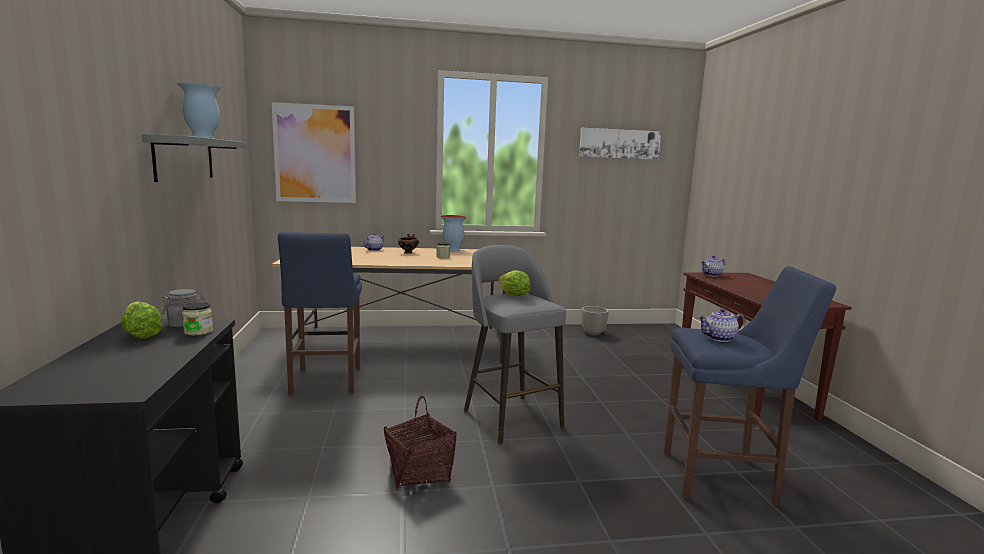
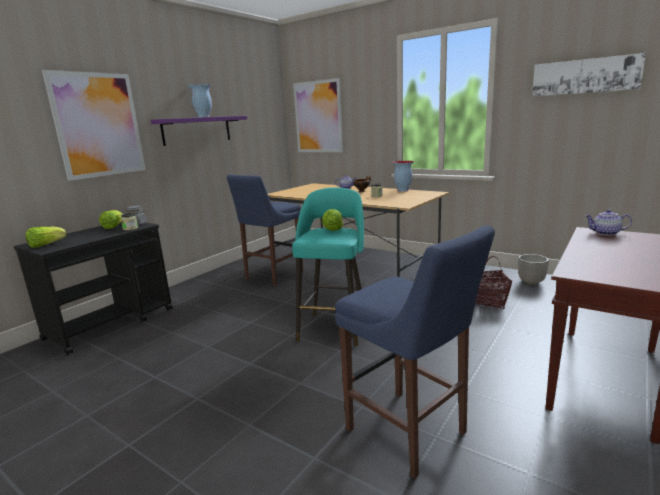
camera: 45 degrees right, 5 degrees up
grey shelf [142,134,248,182] -> purple shelf [151,116,247,146]
basket [383,396,457,491] -> basket moved to [475,256,512,309]
grey stool [464,245,566,444] -> turquoise stool [292,187,364,346]
teapot [698,308,746,342] -> none
none -> lettuce [26,227,67,248]
none -> picture [42,70,146,181]

